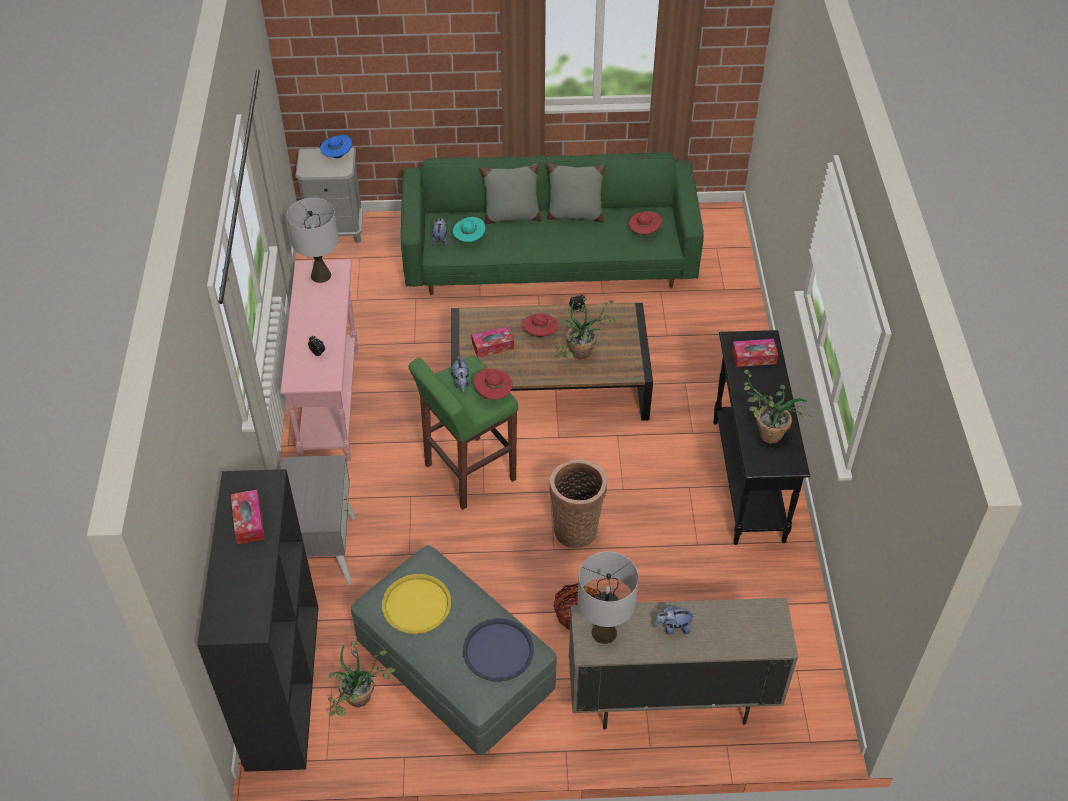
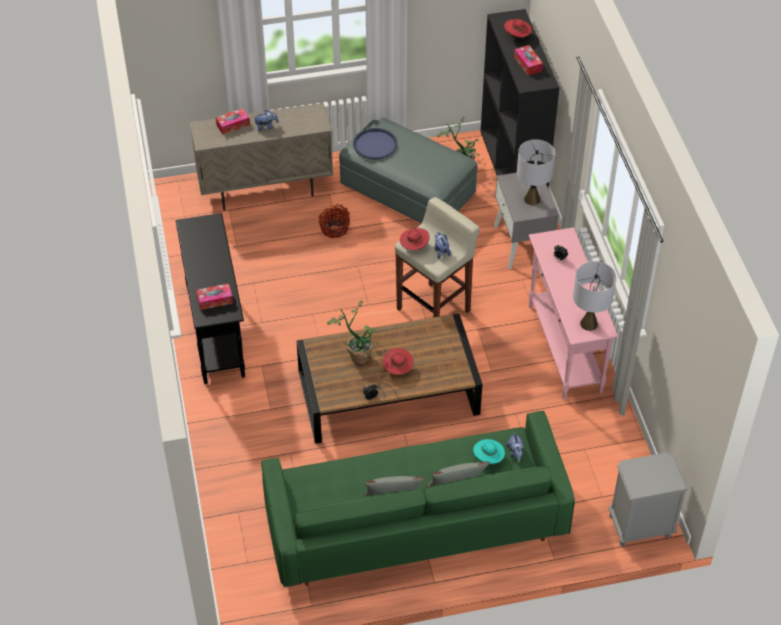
camera: 170 degrees right, 0 degrees up
blue hat [320,133,352,158] -> none
yellow tray [382,574,451,634] -> none
green stool [409,356,518,510] -> beige stool [395,197,480,318]
tissue box [472,327,514,358] -> tissue box moved to [216,108,250,135]
basket [549,459,607,549] -> none
grey table lamp [578,551,639,644] -> grey table lamp moved to [517,139,555,205]
red hat [629,209,662,235] -> red hat moved to [504,19,532,38]
potted plant [744,370,812,444] -> none

